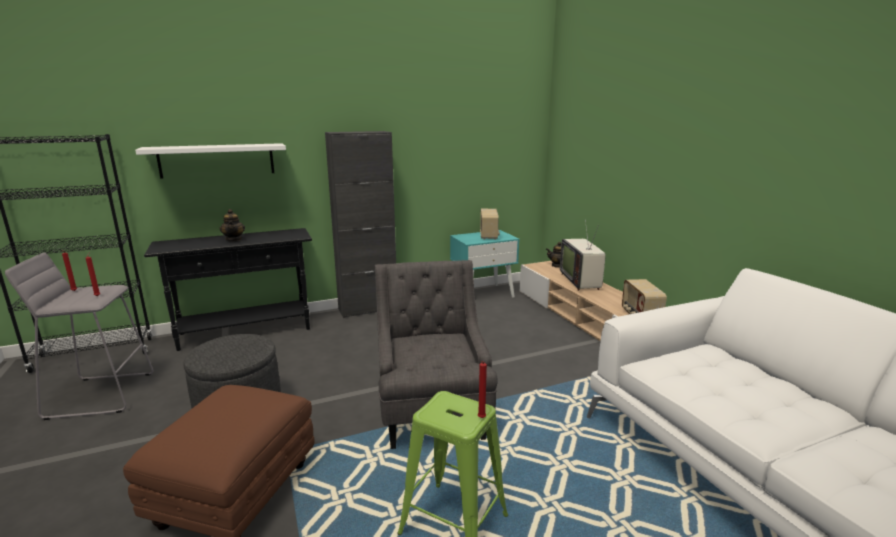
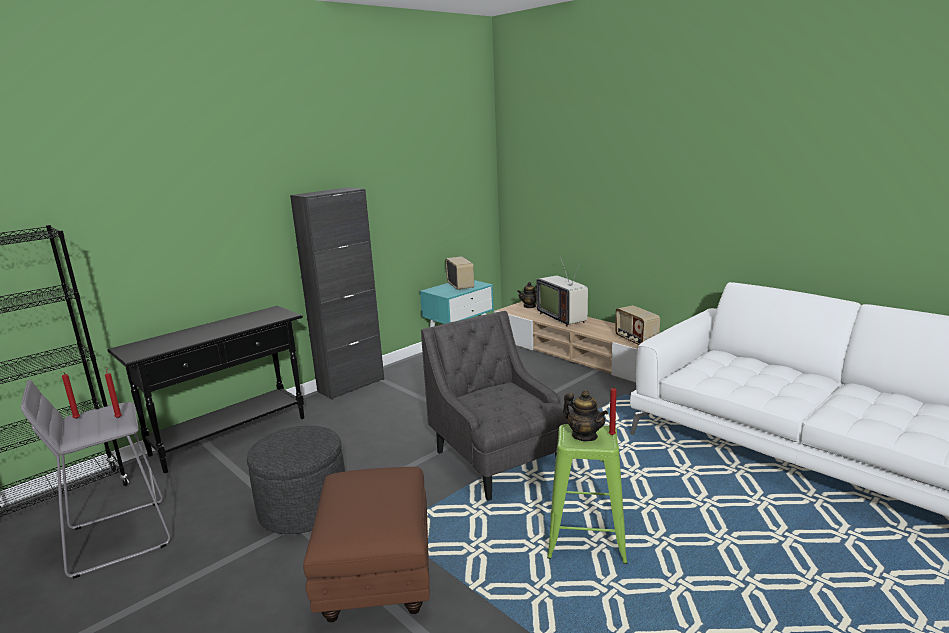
camera: 20 degrees left, 0 degrees up
white shelf [135,143,286,179] -> none
teapot [220,209,245,241] -> teapot moved to [563,390,608,441]

